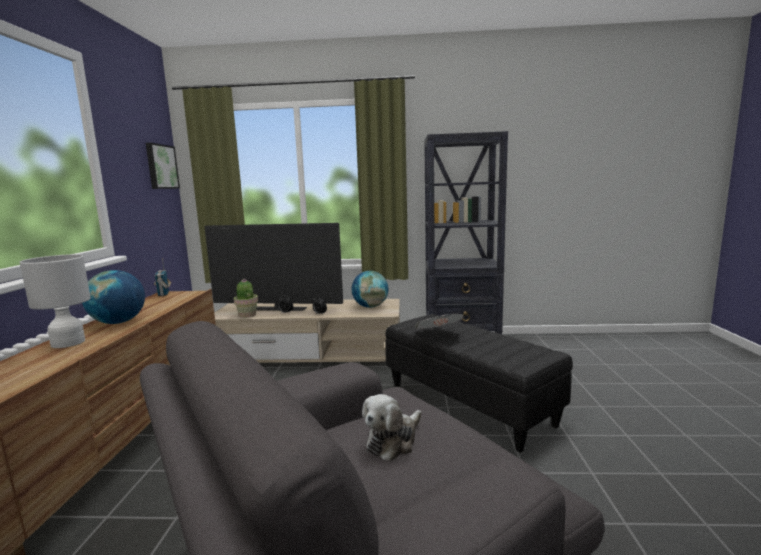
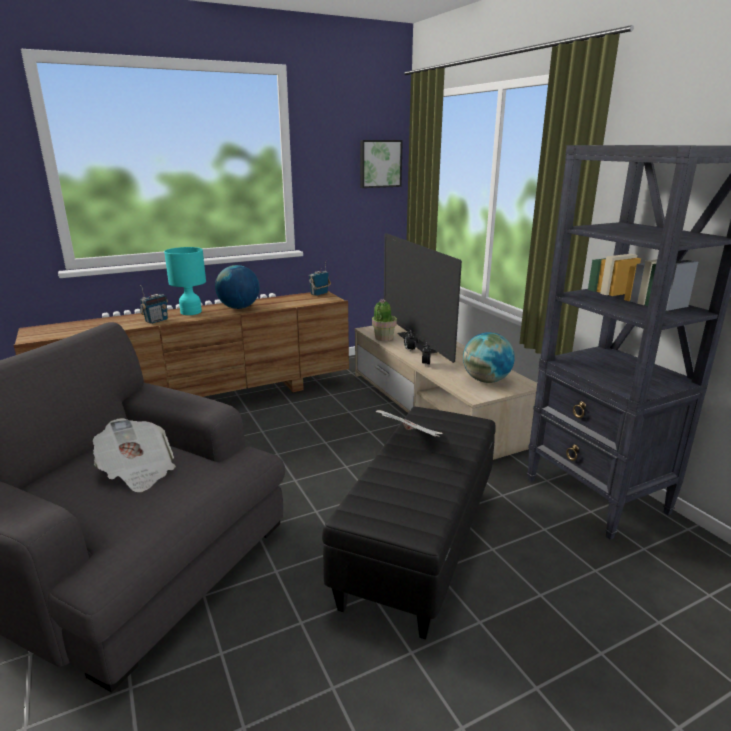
camera: 60 degrees right, 10 degrees up
grey table lamp [20,254,91,348] -> turquoise table lamp [164,247,206,315]
plush toy [362,394,422,461] -> newspaper [93,418,176,492]
none -> radio [140,285,168,324]

